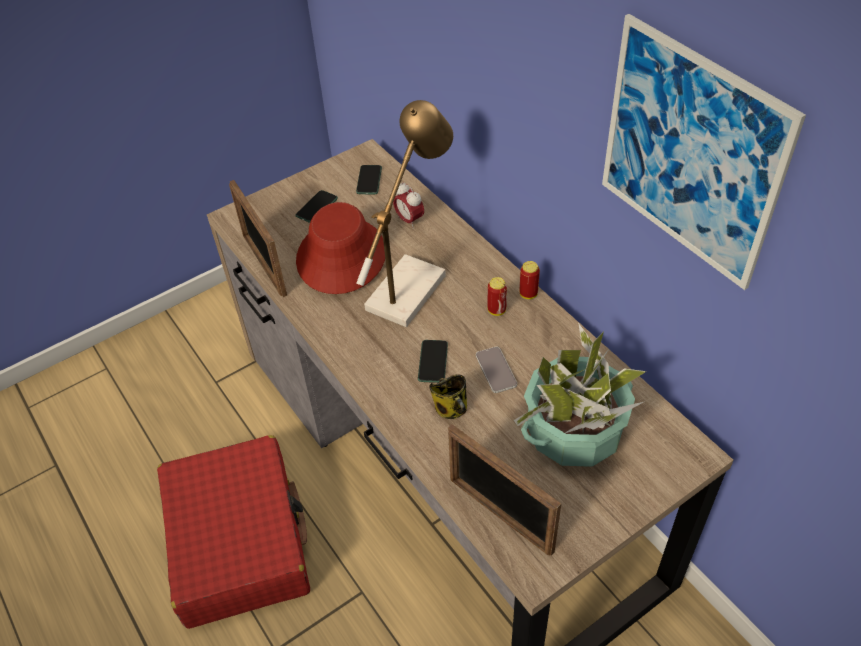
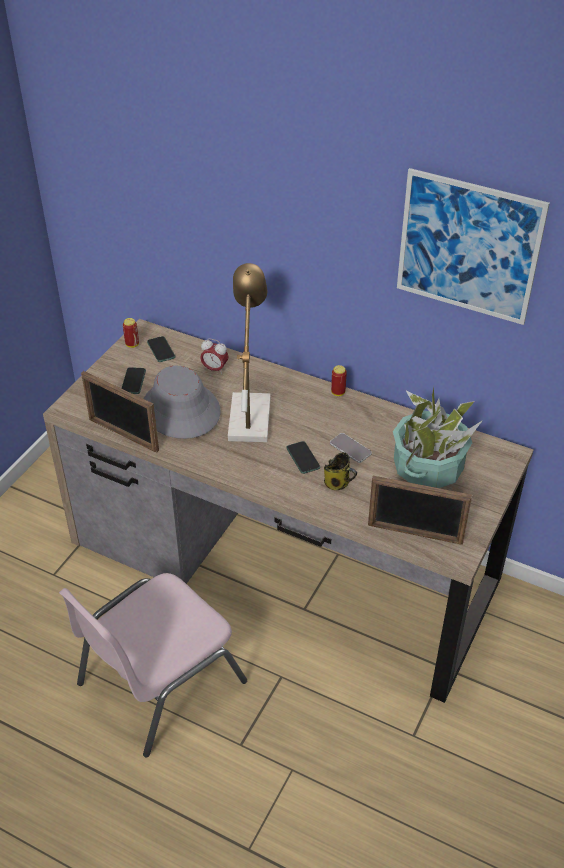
camera: 30 degrees left, 5 degrees down
red suitcase [157,435,310,629] -> pink chair [59,573,247,757]
red hat [296,202,385,294] -> grey hat [144,366,220,439]
can [487,277,507,316] -> can moved to [123,318,139,348]

